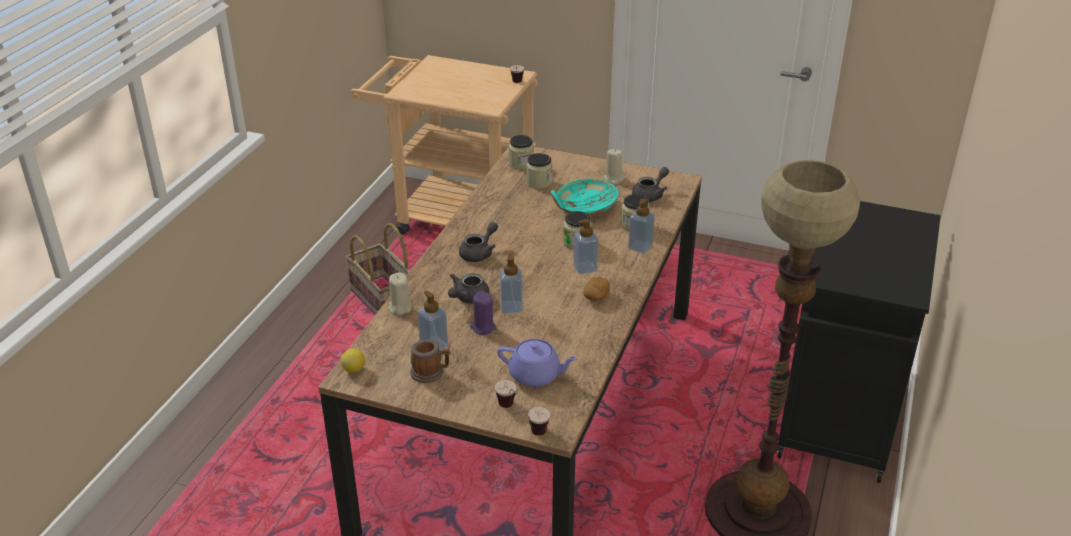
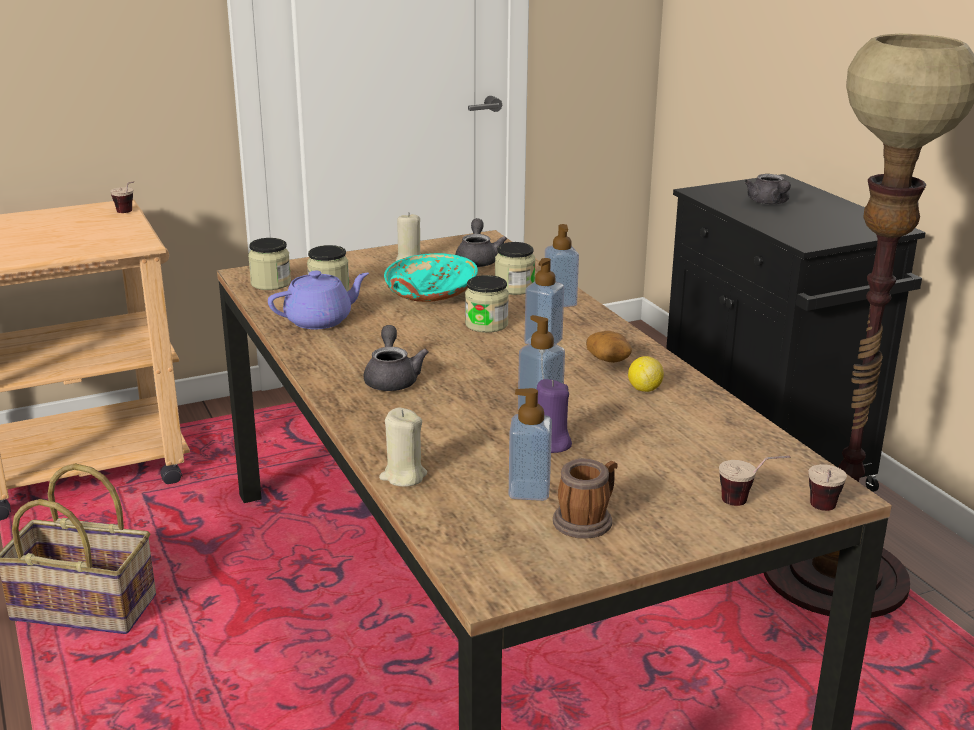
camera: 45 degrees left, 10 degrees down
lemon [341,349,365,373] -> lemon moved to [628,356,664,392]
grey teapot [448,273,489,304] -> grey teapot moved to [745,174,791,205]
purple teapot [497,339,578,387] -> purple teapot moved to [268,271,369,329]

